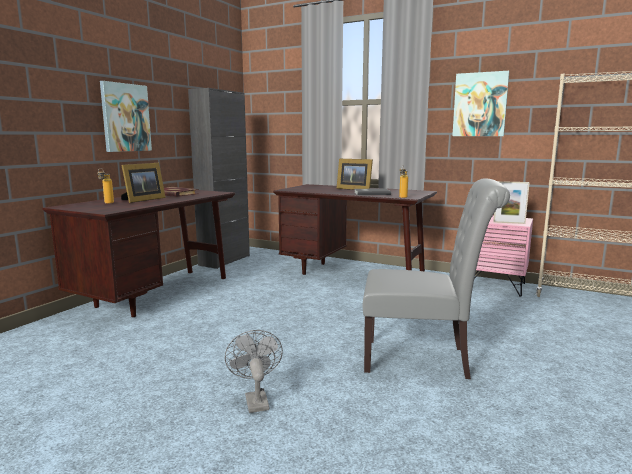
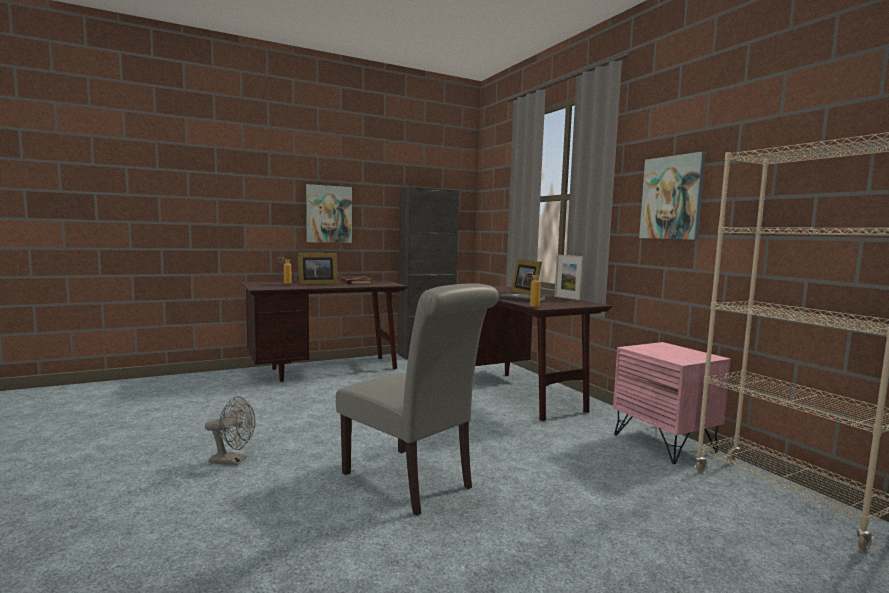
camera: 35 degrees right, 5 degrees down
grey fan [225,330,283,413] -> grey fan turned 75 degrees clockwise [205,396,255,465]
picture frame [493,181,530,224] -> picture frame moved to [555,255,584,300]

